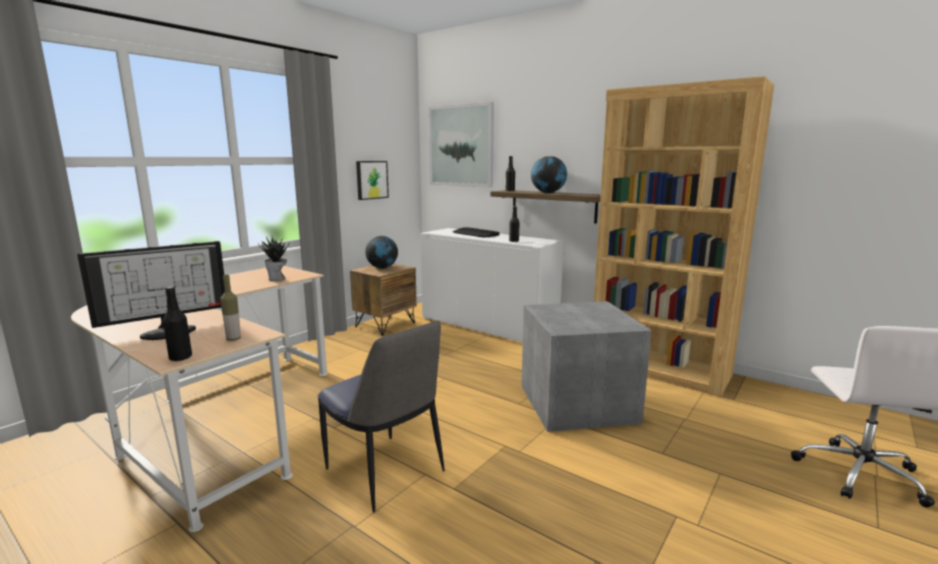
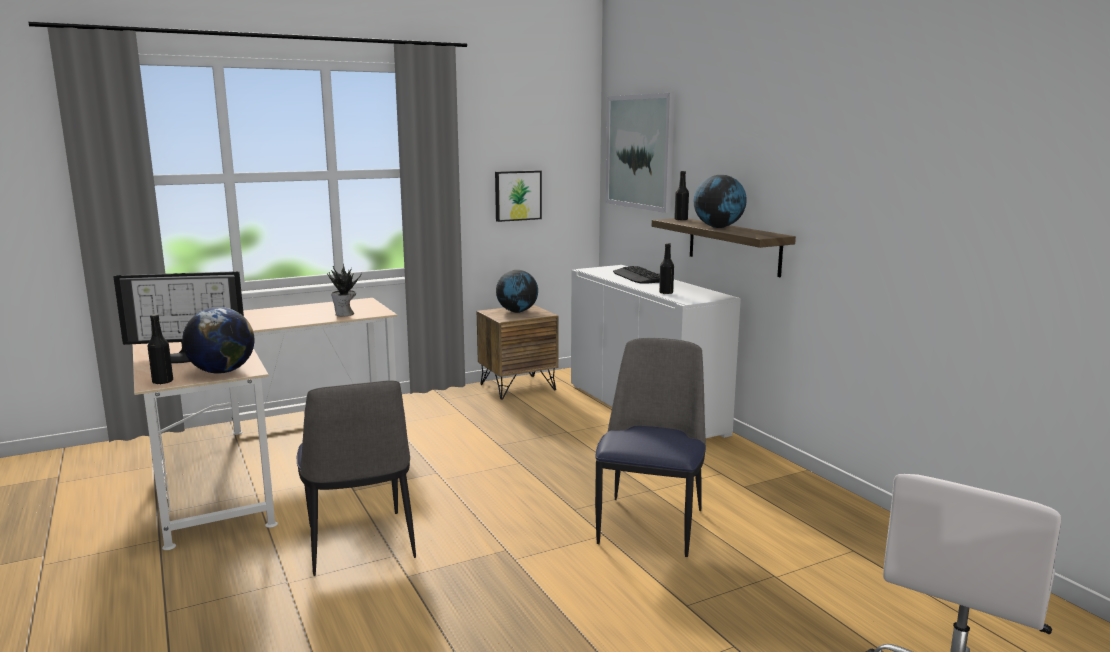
camera: 25 degrees right, 0 degrees up
bottle [220,275,241,341] -> globe [182,307,255,374]
grey storage box [521,301,652,432] -> chair [595,338,706,557]
brown bookcase [594,76,774,397] -> none

